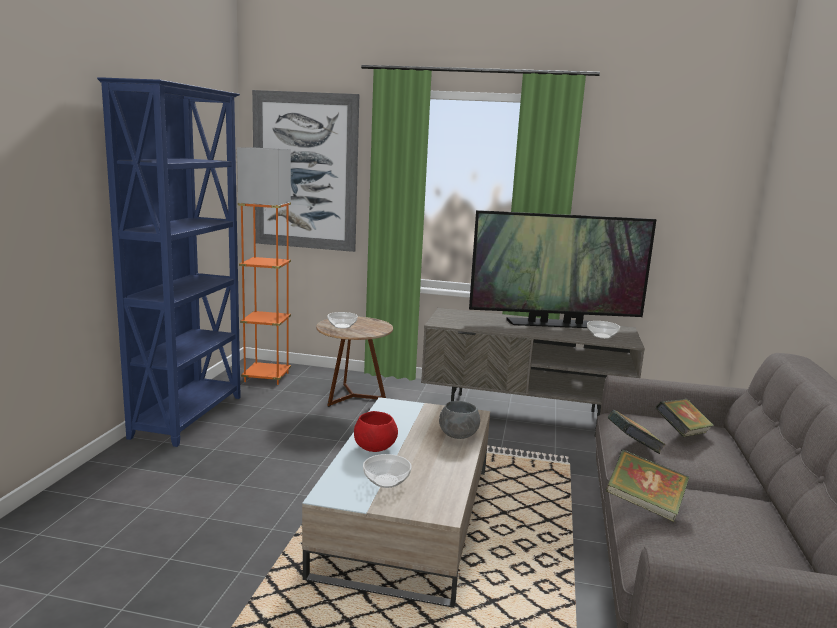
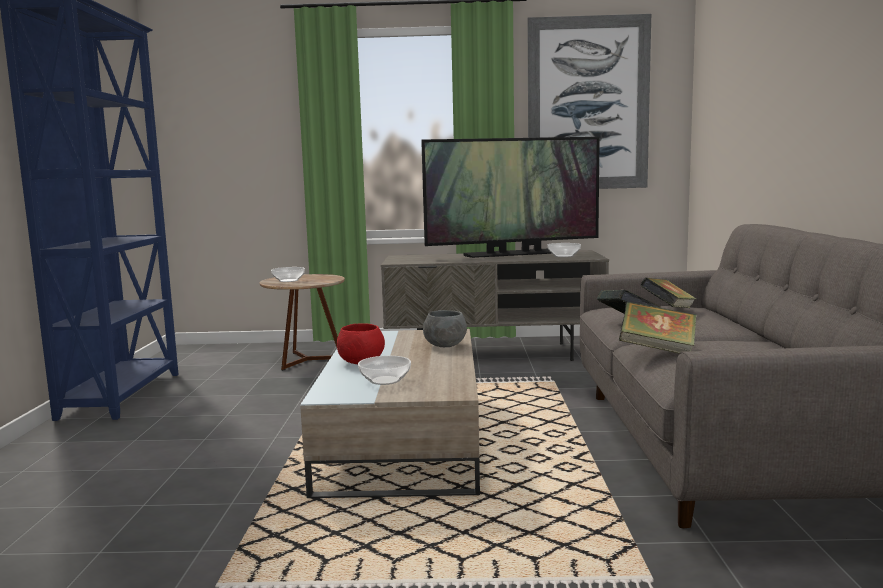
camera: 10 degrees left, 5 degrees down
orange floor lamp [237,147,291,385] -> none
picture [252,90,359,252] -> picture moved to [527,14,651,189]

